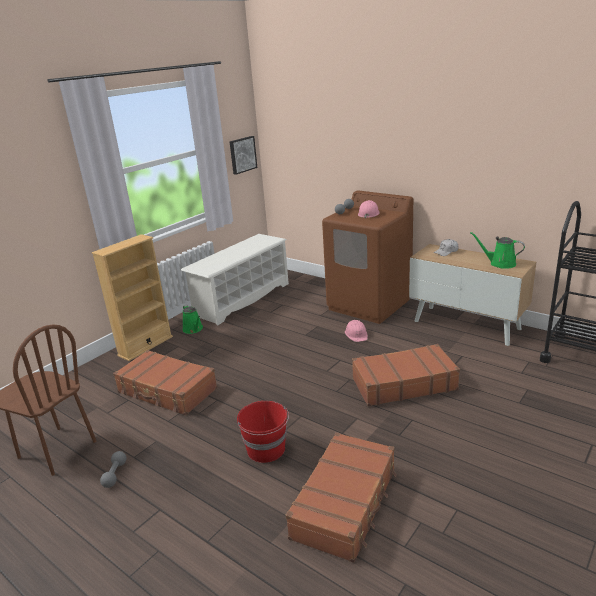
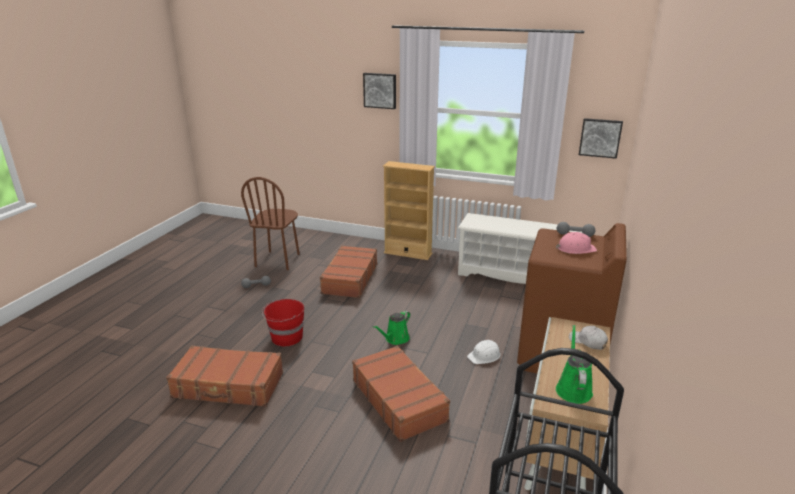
camera: 70 degrees right, 0 degrees up
green watering can [182,305,203,334] -> green watering can moved to [373,311,411,345]
pink hard hat [345,320,368,342] -> white hard hat [467,340,500,364]
none -> picture [363,73,396,109]

